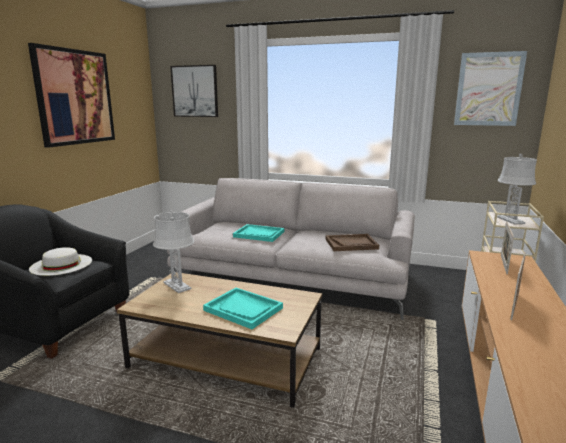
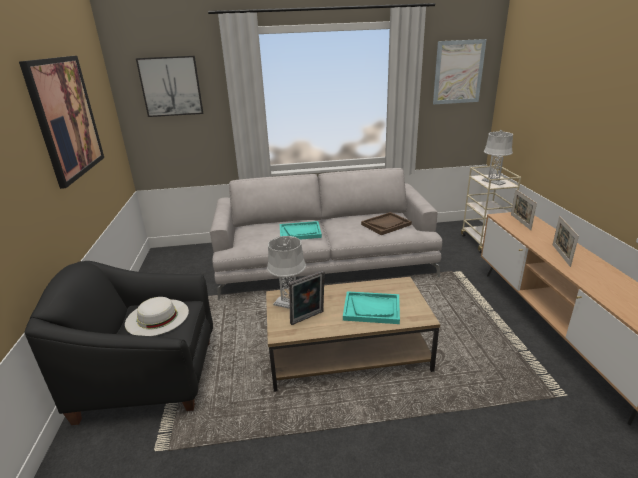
camera: 25 degrees left, 10 degrees up
none -> picture frame [289,270,325,325]

